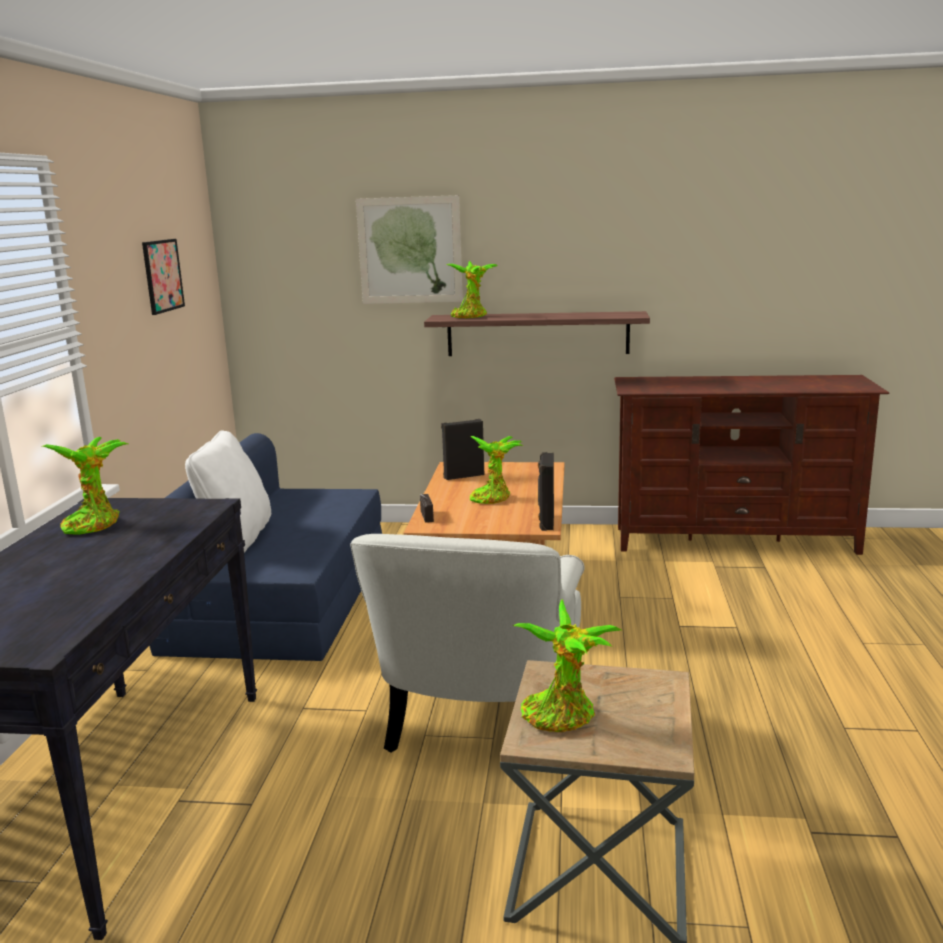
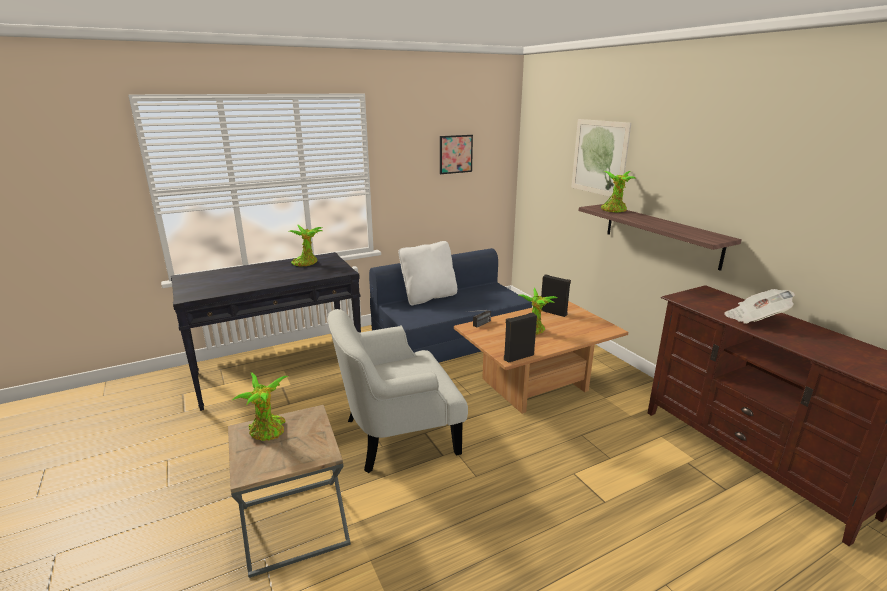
camera: 55 degrees right, 5 degrees up
none -> newspaper [724,289,795,324]

